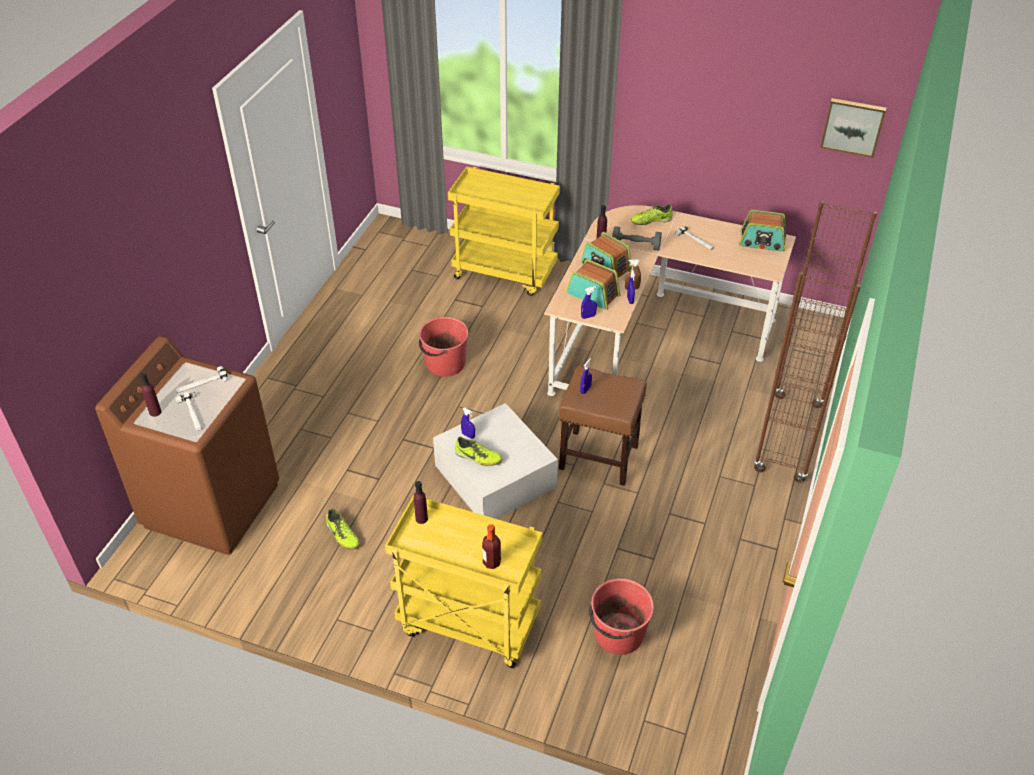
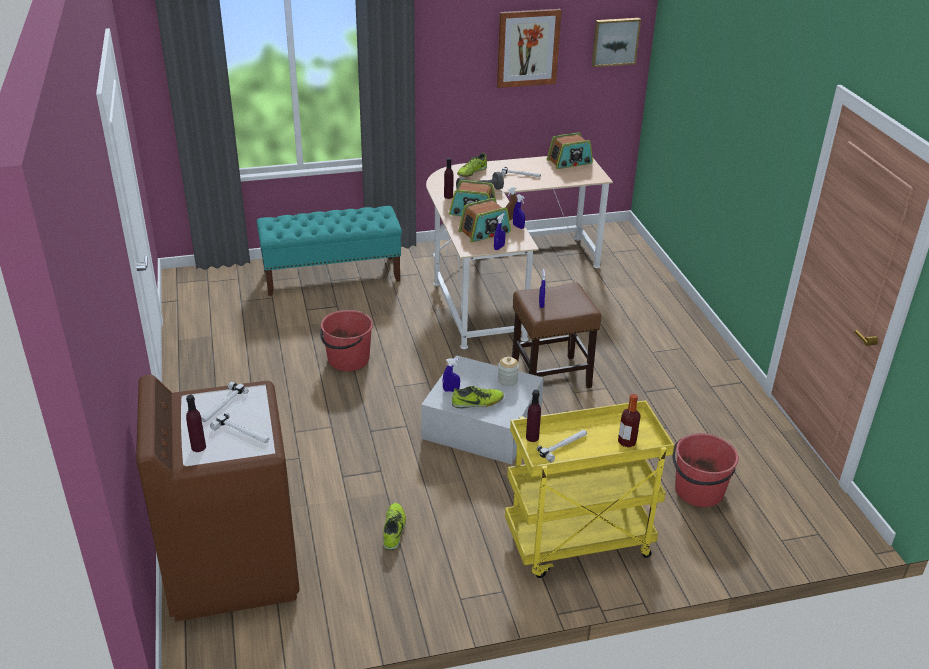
camera: 35 degrees left, 10 degrees down
shoe [326,508,360,550] -> shoe turned 105 degrees counterclockwise [383,503,406,550]
yellow cart [448,166,560,296] -> turquoise bench [257,206,402,296]
radio [566,259,620,310] -> radio turned 150 degrees clockwise [459,198,511,243]
brown bookcase [753,201,877,483] -> none
none -> picture [497,9,562,88]
none -> jar [498,357,519,386]
none -> hammer [537,430,587,462]

